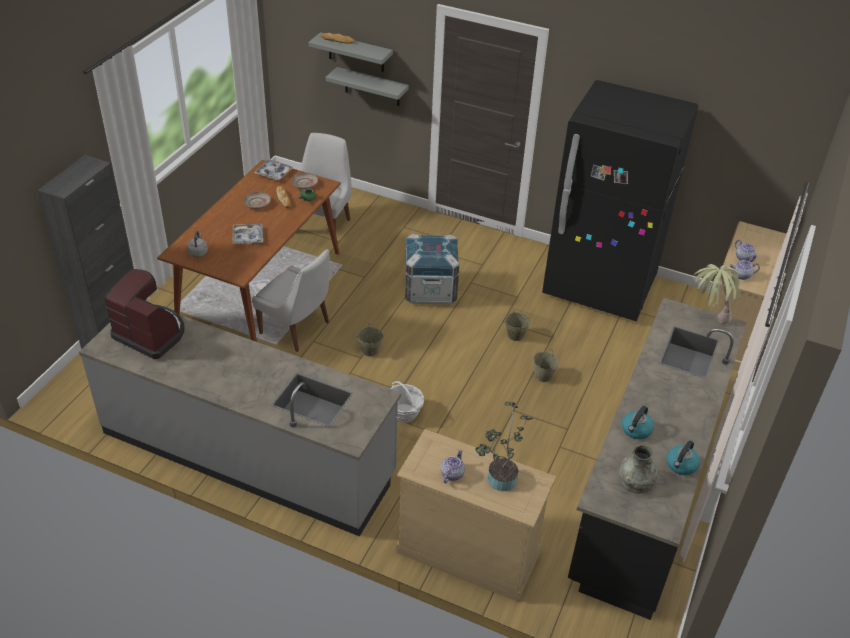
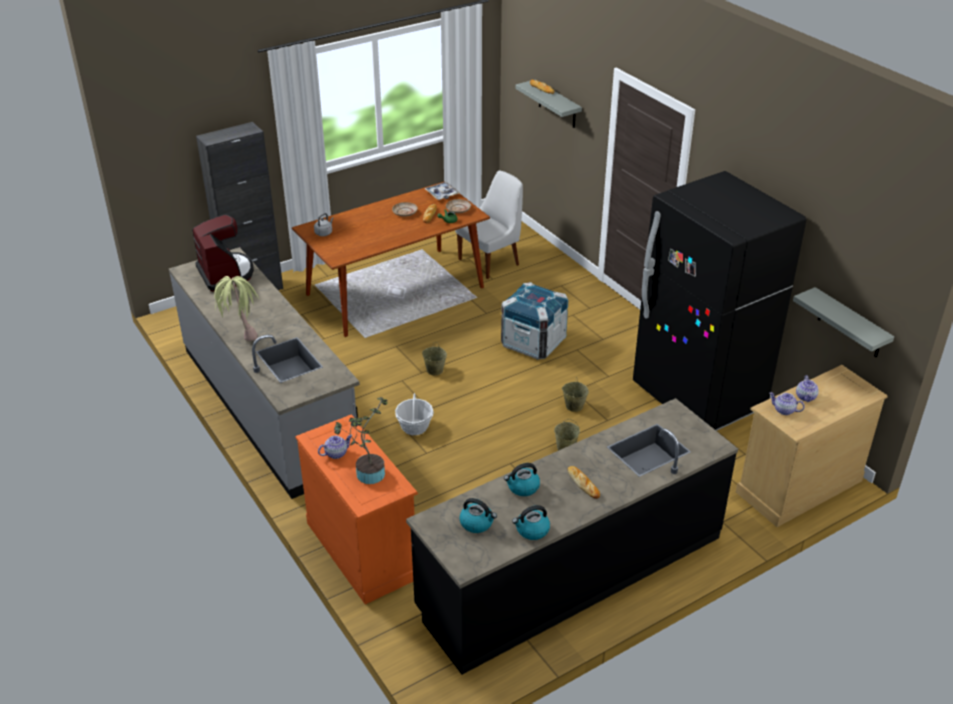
camera: 35 degrees right, 5 degrees down
tray [233,224,263,244] -> none
white chair [252,249,330,352] -> none
grey shelf [326,67,409,106] -> grey shelf moved to [793,287,894,358]
beige dresser [396,429,556,602] -> orange dresser [295,414,418,604]
grey vase [619,445,658,493] -> kettle [459,498,497,533]
potted plant [694,264,740,324] -> potted plant moved to [214,276,259,341]
none -> bread [568,466,600,499]

